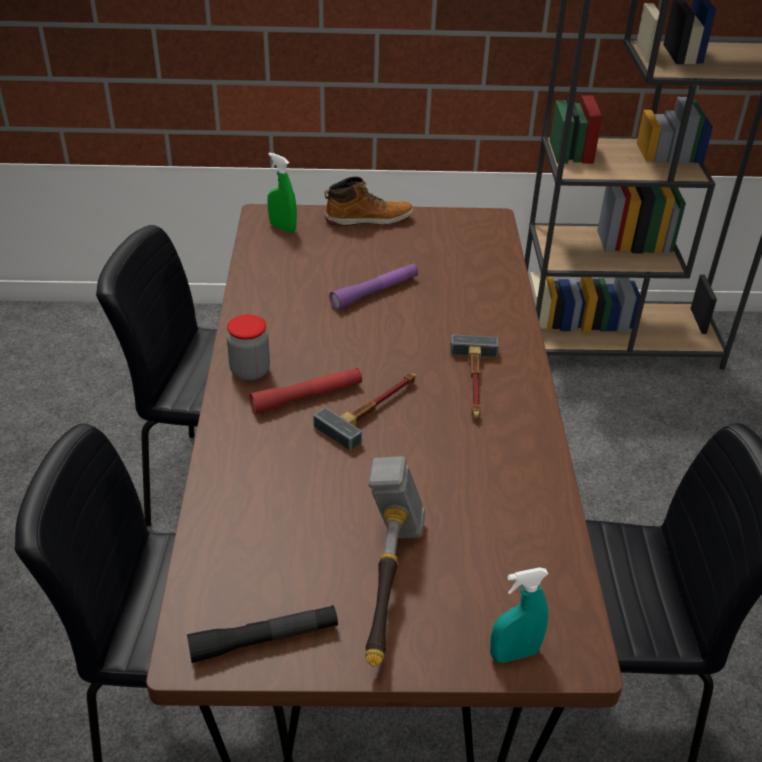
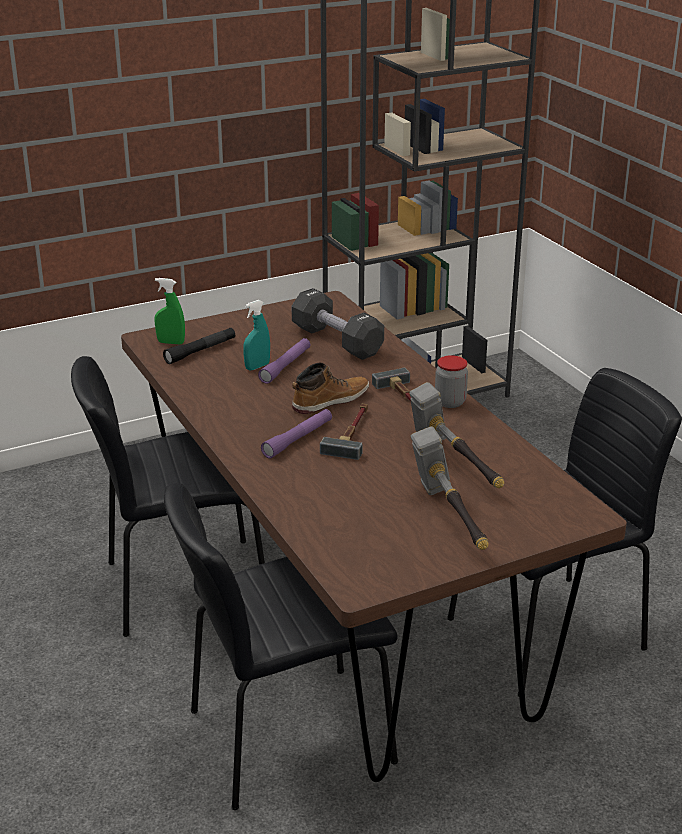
camera: 25 degrees left, 10 degrees down
black flashlight [187,605,338,663] -> black flashlight moved to [163,328,235,364]
jar [227,314,270,381] -> jar moved to [435,355,468,408]
red flashlight [249,368,362,414] -> purple flashlight [261,409,332,458]
boot [324,177,413,226] -> boot moved to [292,362,369,414]
turquoise spray bottle [490,567,548,663] -> turquoise spray bottle moved to [243,300,270,371]
none -> black dumbbell [291,288,384,360]
none -> hammer [409,382,504,488]

